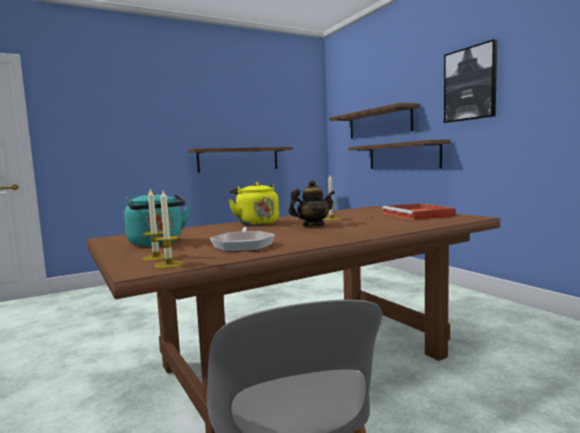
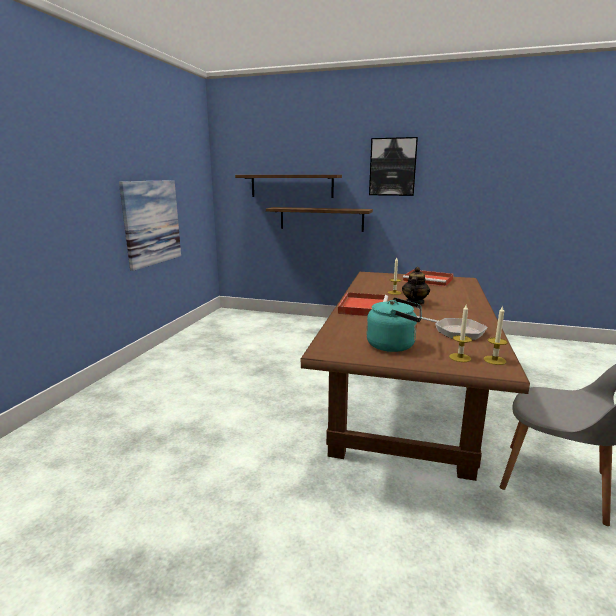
camera: 45 degrees left, 10 degrees up
shelf [188,147,293,172] -> picture [119,180,181,271]
yellow kettle [229,182,279,225] -> red tray [338,292,388,316]

